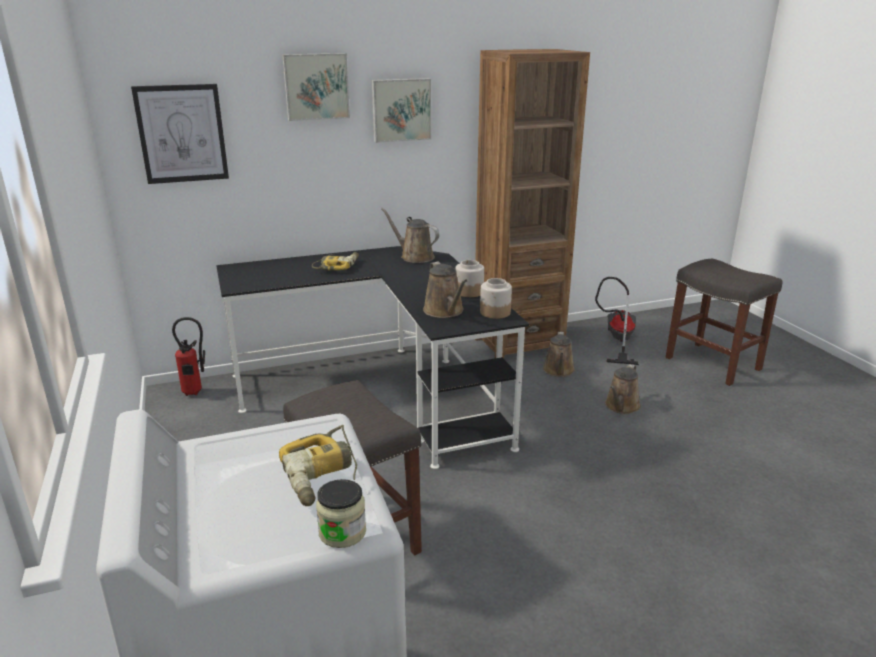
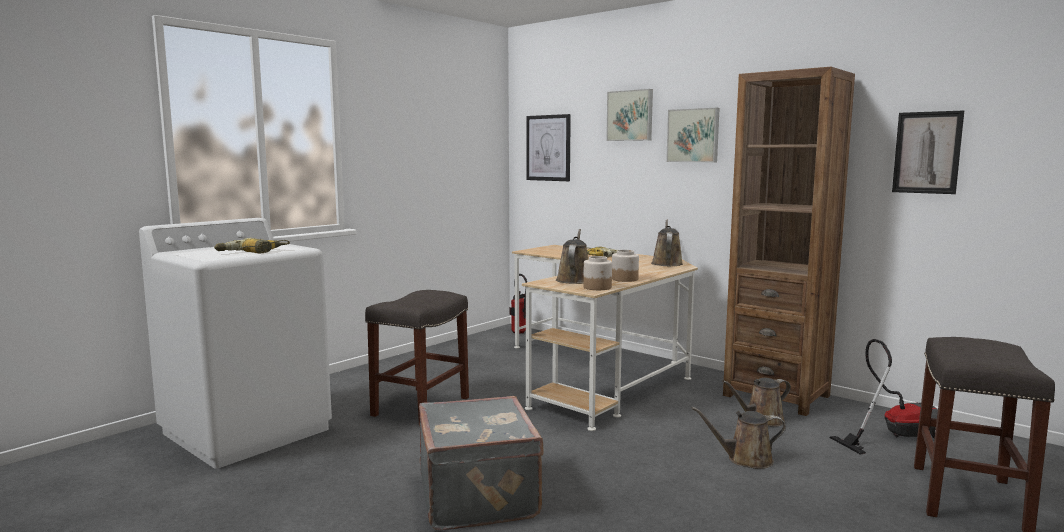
camera: 60 degrees right, 15 degrees down
black desk [216,246,529,469] -> beige desk [512,245,698,431]
jar [316,479,366,548] -> none
brown watering can [423,262,468,318] -> brown watering can turned 150 degrees clockwise [556,229,588,284]
none -> grey suitcase [419,396,544,530]
none -> picture [892,111,964,194]

